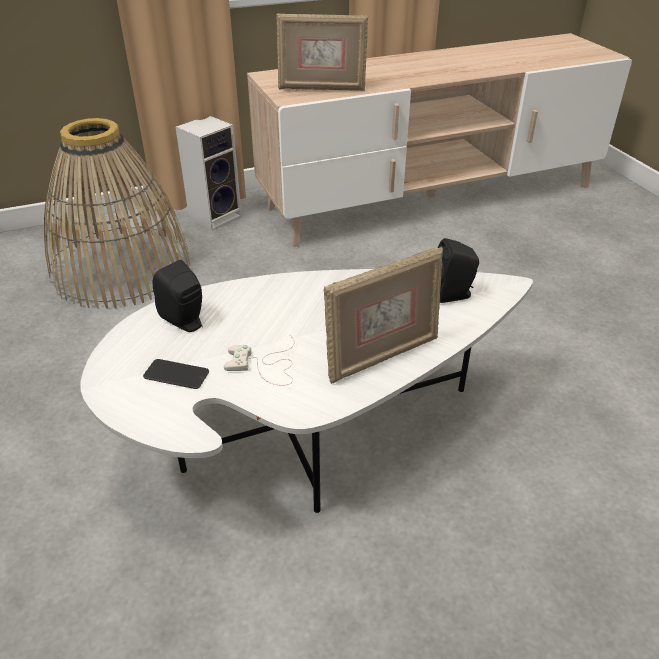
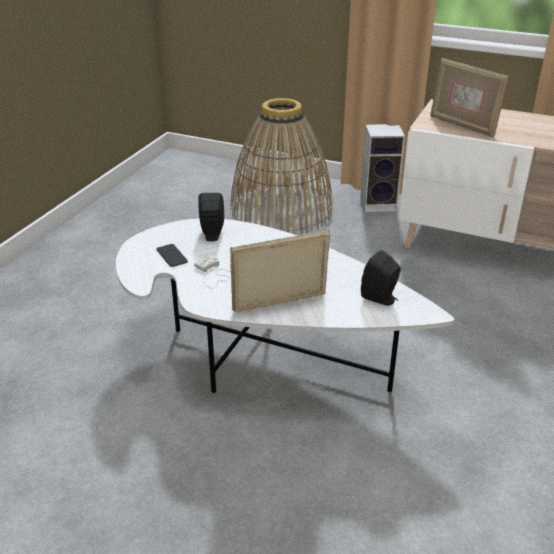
camera: 45 degrees right, 5 degrees down
picture frame [324,247,443,384] -> picture frame turned 150 degrees clockwise [230,230,330,312]

